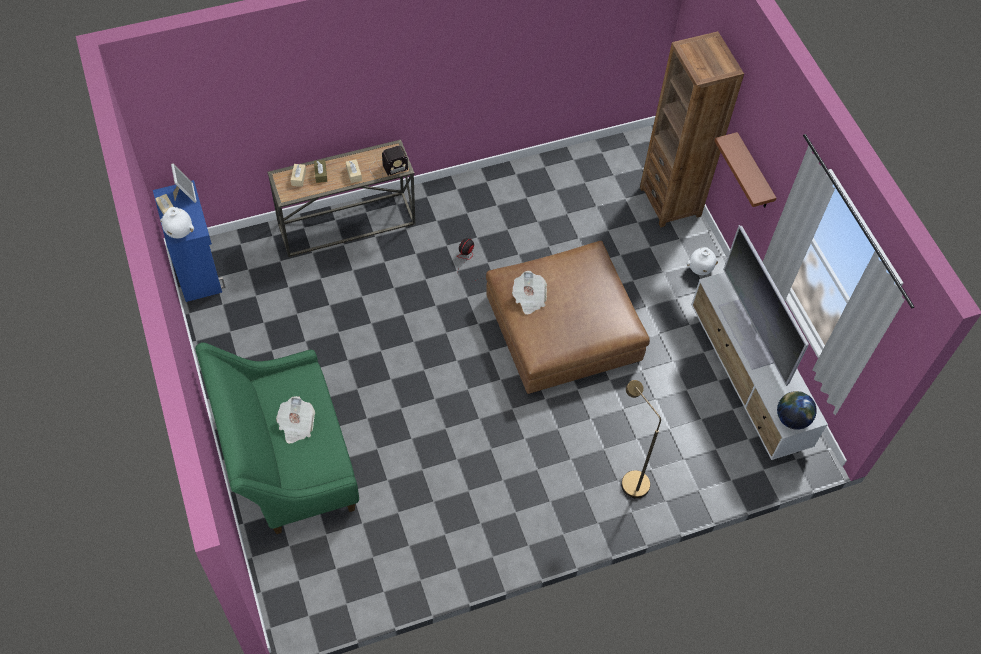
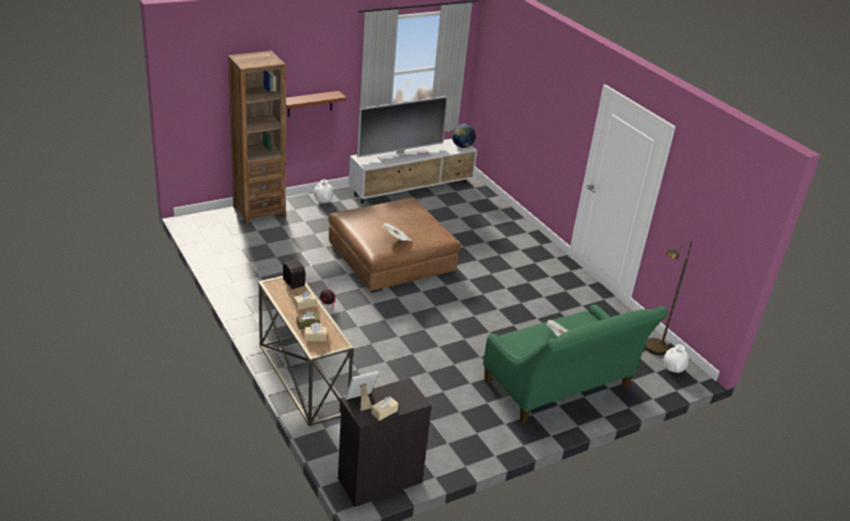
camera: 100 degrees left, 25 degrees down
blue cabinet [153,180,226,302] -> black cabinet [338,378,432,507]
white vase [160,207,194,238] -> white vase moved to [664,344,689,373]
brown floor lamp [621,380,661,498] -> brown floor lamp moved to [645,241,692,355]

